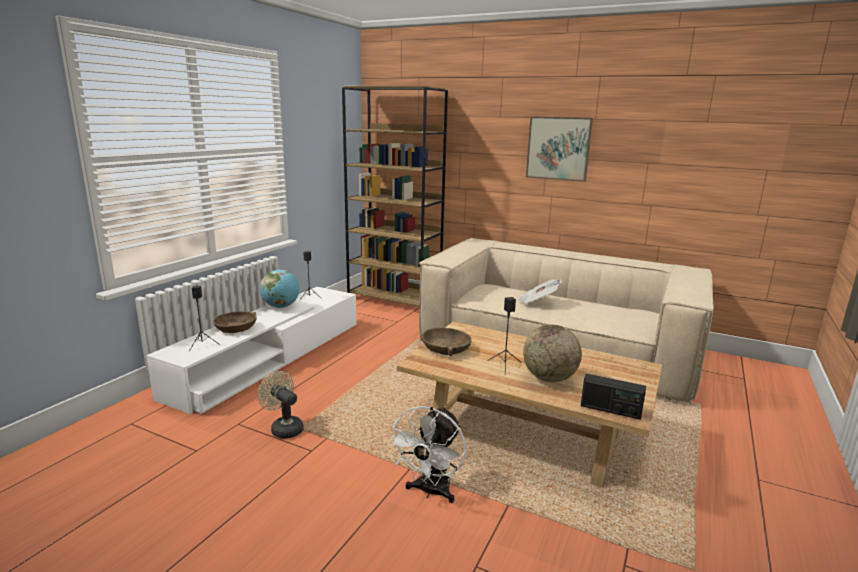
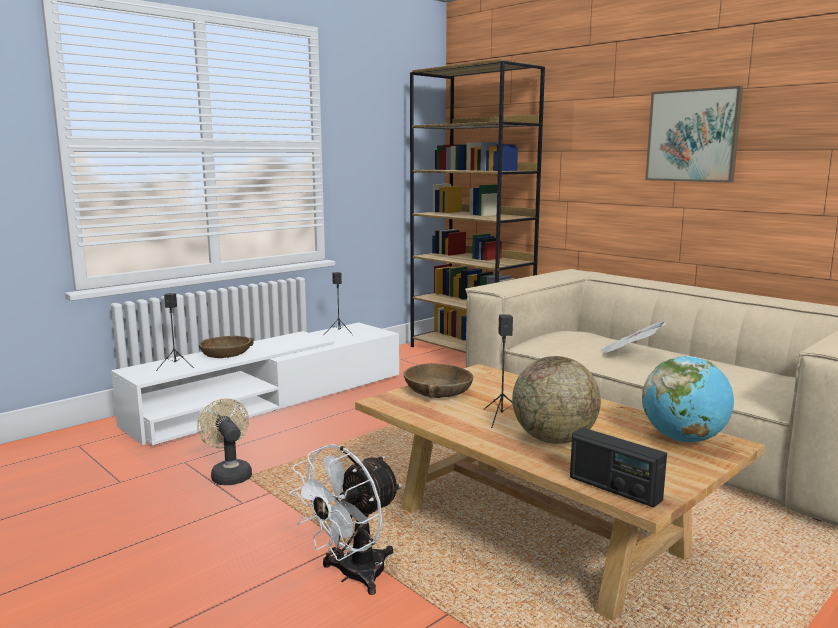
camera: 20 degrees right, 5 degrees down
globe [260,269,300,308] -> globe moved to [642,356,734,443]

